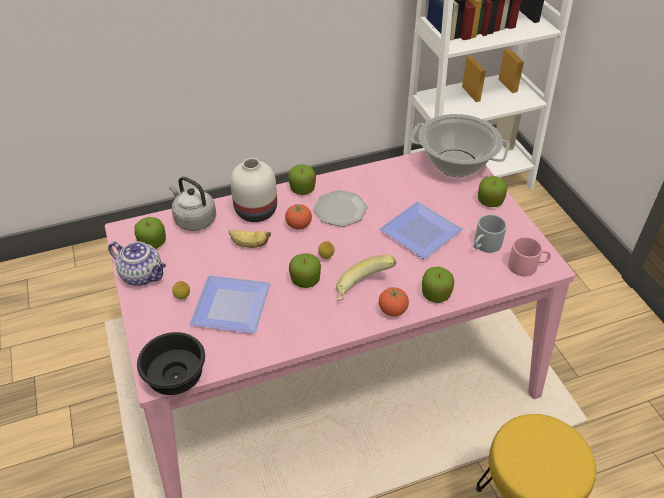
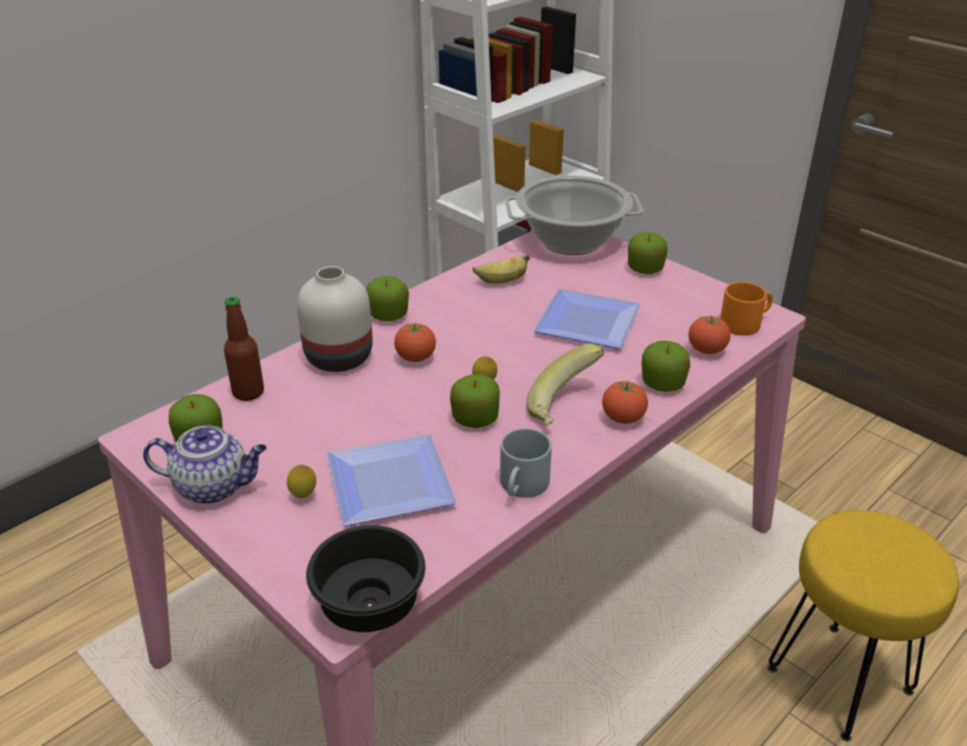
camera: 25 degrees left, 10 degrees down
grey kettle [169,176,216,231] -> bottle [224,297,264,401]
banana [228,230,271,248] -> banana moved to [473,254,530,284]
plate [313,190,367,227] -> none
grey mug [474,214,507,253] -> grey mug moved to [500,428,552,498]
pink mug [508,237,551,276] -> orange mug [720,282,773,336]
none -> tomato [689,315,731,354]

